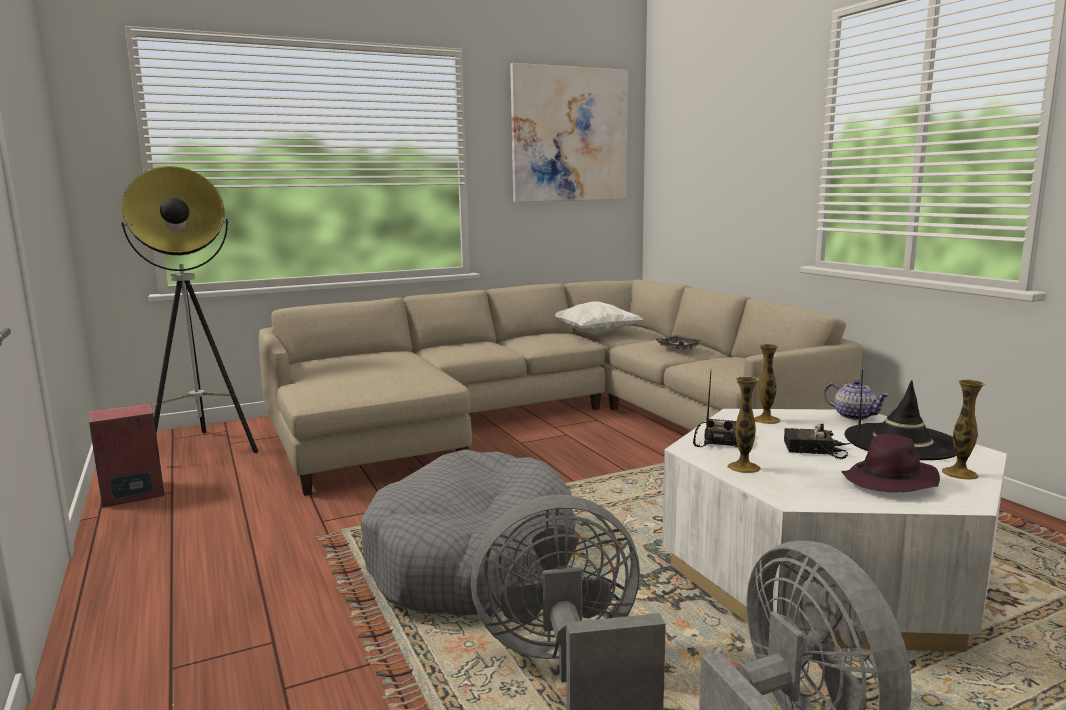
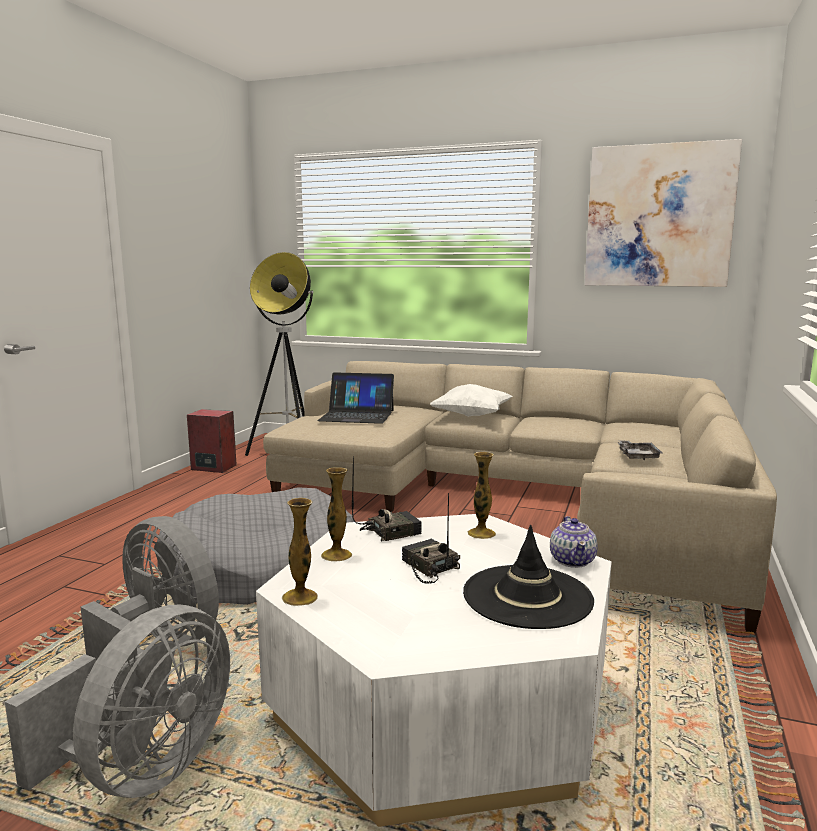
camera: 45 degrees right, 0 degrees up
white pillow [555,301,644,335] -> white pillow moved to [430,384,513,417]
purple hat [841,434,940,492] -> none
vase [942,380,985,480] -> vase moved to [282,498,318,606]
none -> laptop [317,372,394,424]

